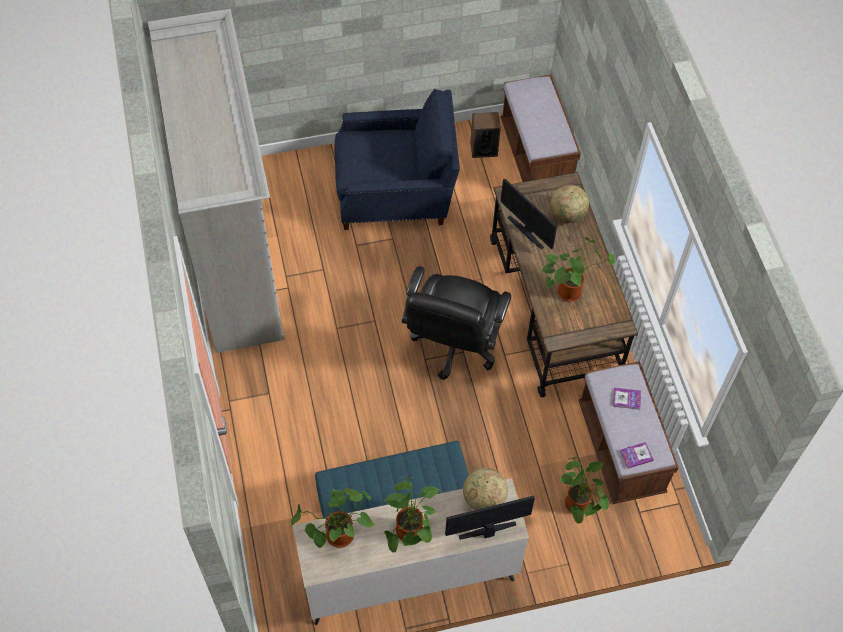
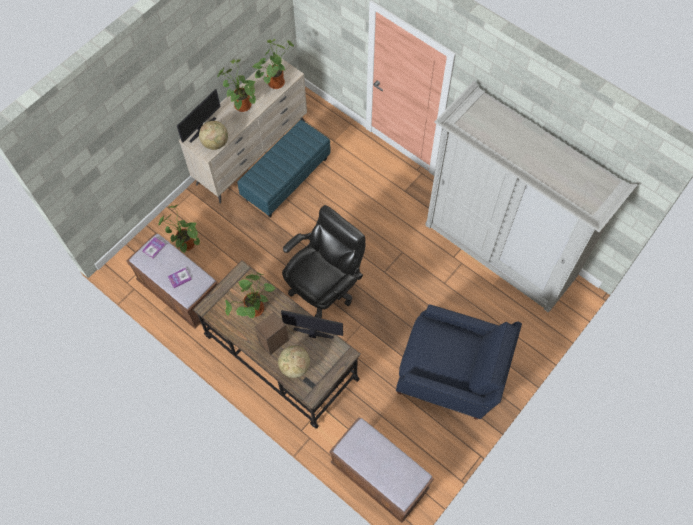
camera: 145 degrees right, 5 degrees up
blue armchair [334,89,460,230] -> blue armchair turned 120 degrees counterclockwise [396,304,522,420]
black office chair [402,266,511,380] -> black office chair turned 60 degrees clockwise [282,205,366,318]
speaker [470,112,501,158] -> speaker moved to [255,312,289,355]

